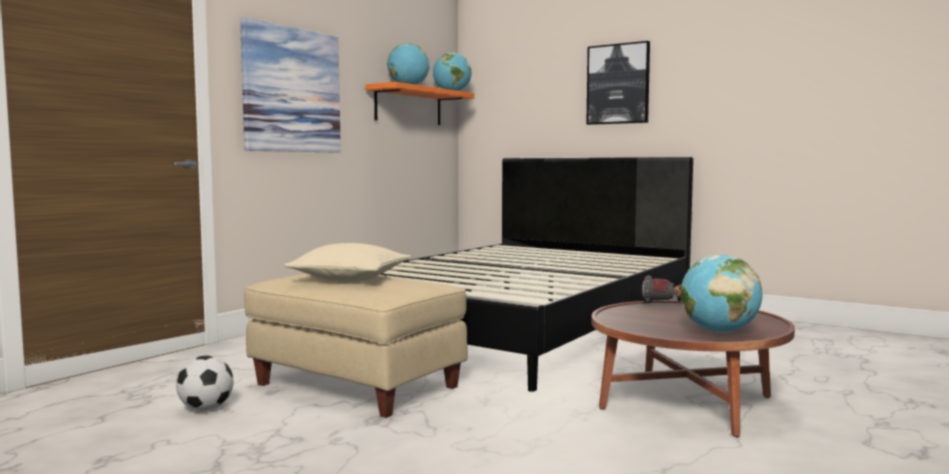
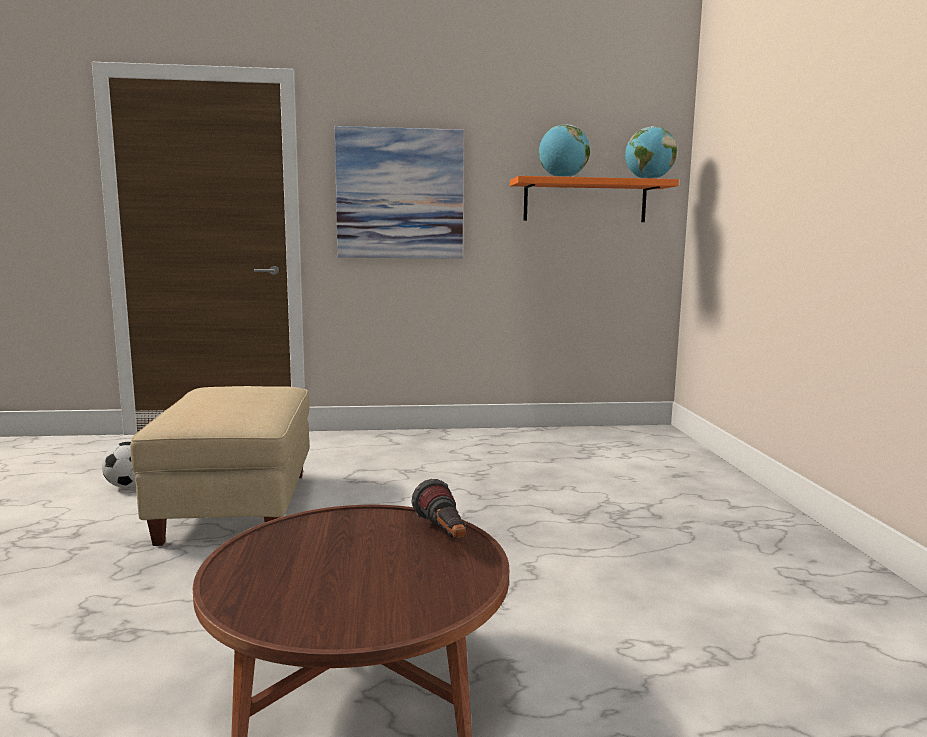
camera: 50 degrees right, 5 degrees up
beige pillow [284,243,411,281] -> none
black bed [378,157,693,392] -> none
picture [586,41,650,125] -> none
globe [681,255,763,333] -> none

